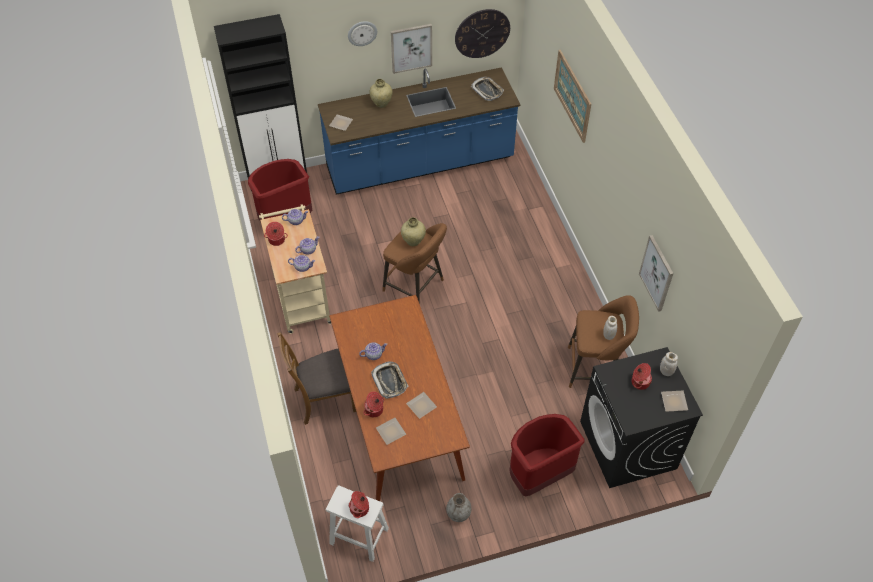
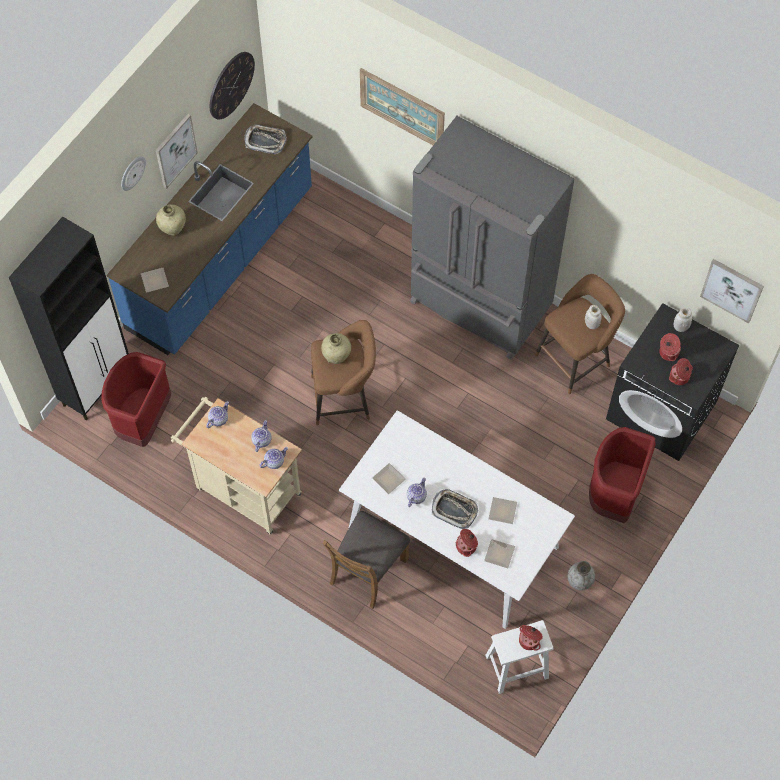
camera: 40 degrees left, 10 degrees up
cooking pot [264,222,288,246] -> cooking pot moved to [669,358,693,385]
brown dining table [329,295,470,501] -> white dining table [339,410,575,629]
picture [639,235,674,312] -> picture moved to [700,259,764,323]
plate [661,391,688,412] -> plate moved to [372,463,406,494]
none -> grey fridge [410,116,575,360]

